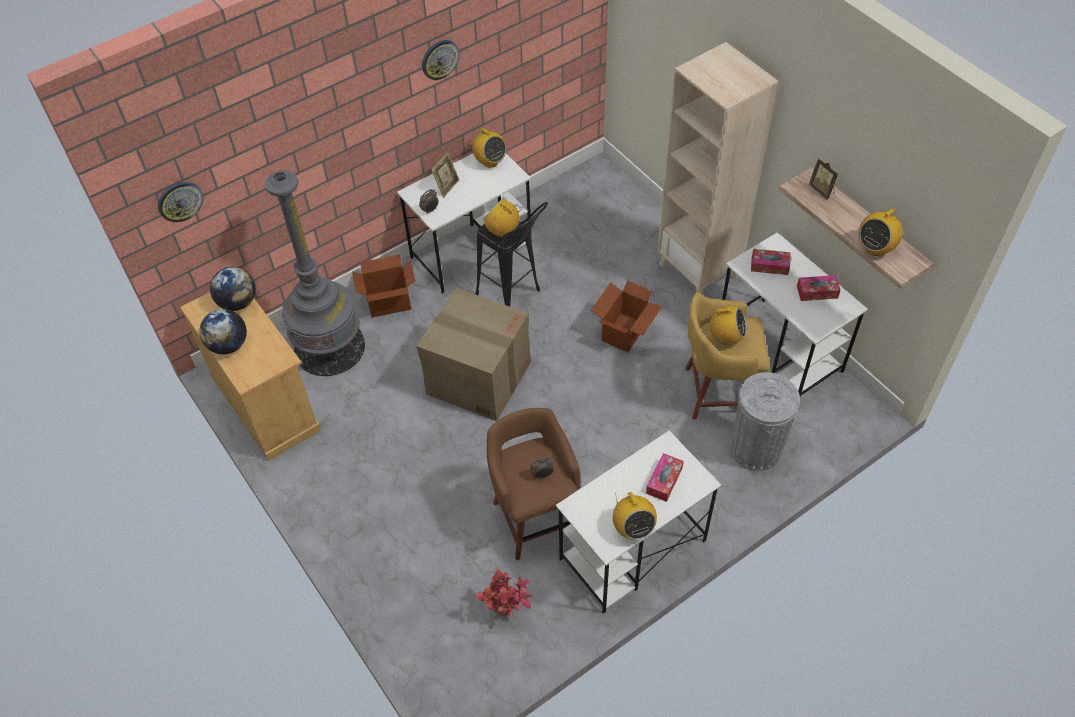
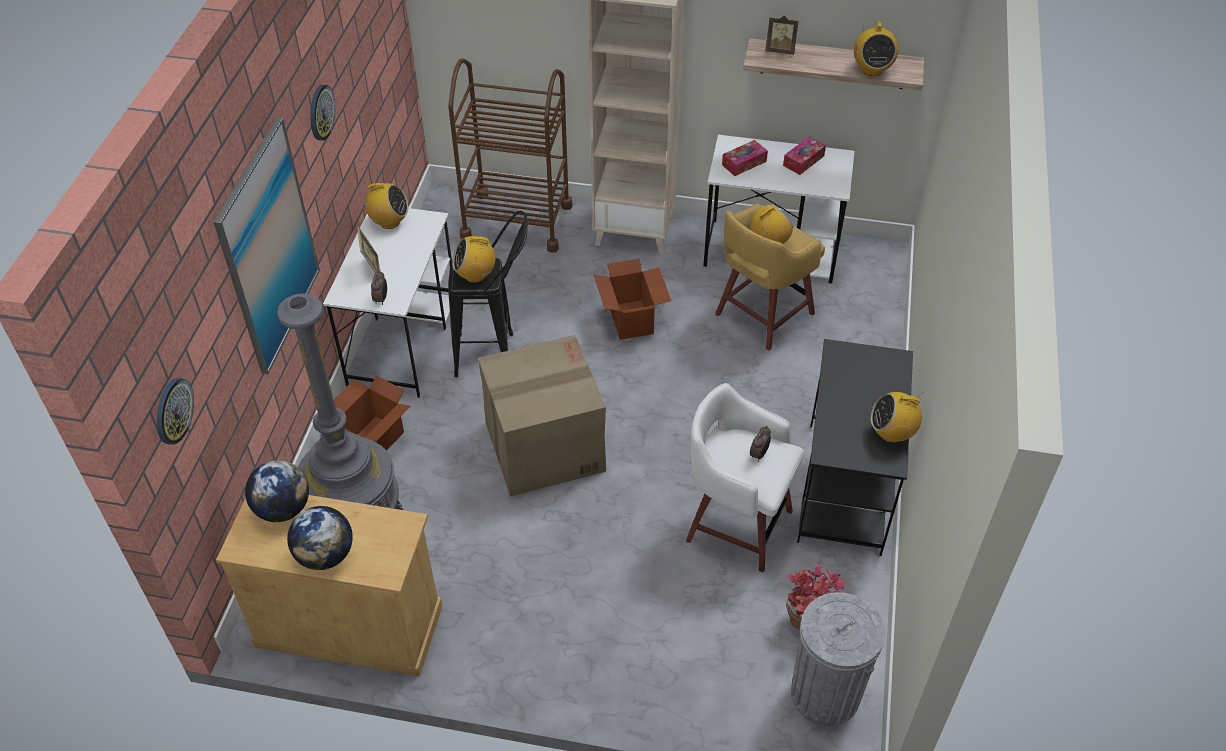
camera: 45 degrees left, 5 degrees down
brown stool [487,408,581,560] -> white stool [686,383,804,572]
white desk [556,431,721,614] -> black desk [797,339,913,556]
radio [613,492,657,540] -> radio turned 150 degrees clockwise [871,392,923,443]
tissue box [646,453,684,502] -> none
grey trash can [731,372,800,471] -> grey trash can moved to [791,592,885,726]
none -> picture [213,117,320,375]
none -> brown cart [448,58,572,253]

